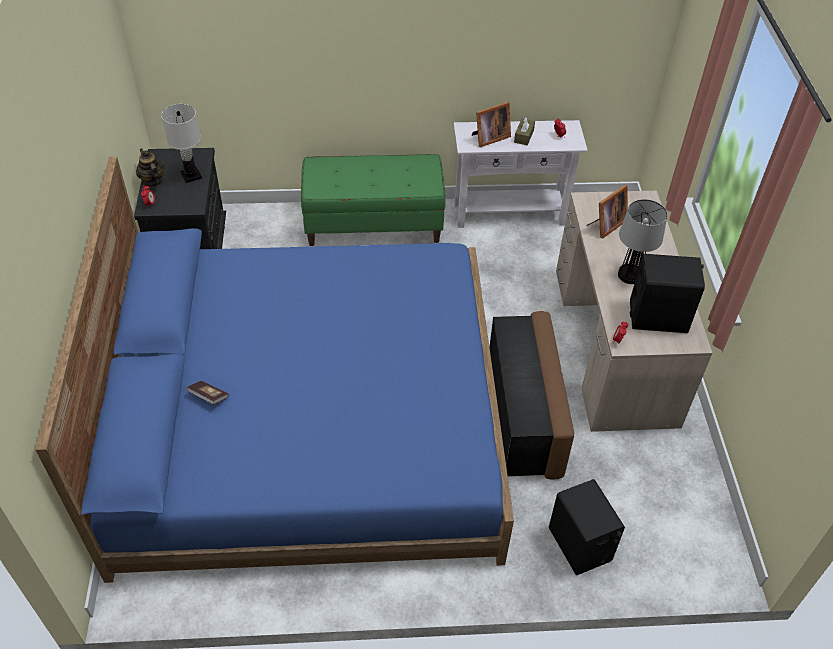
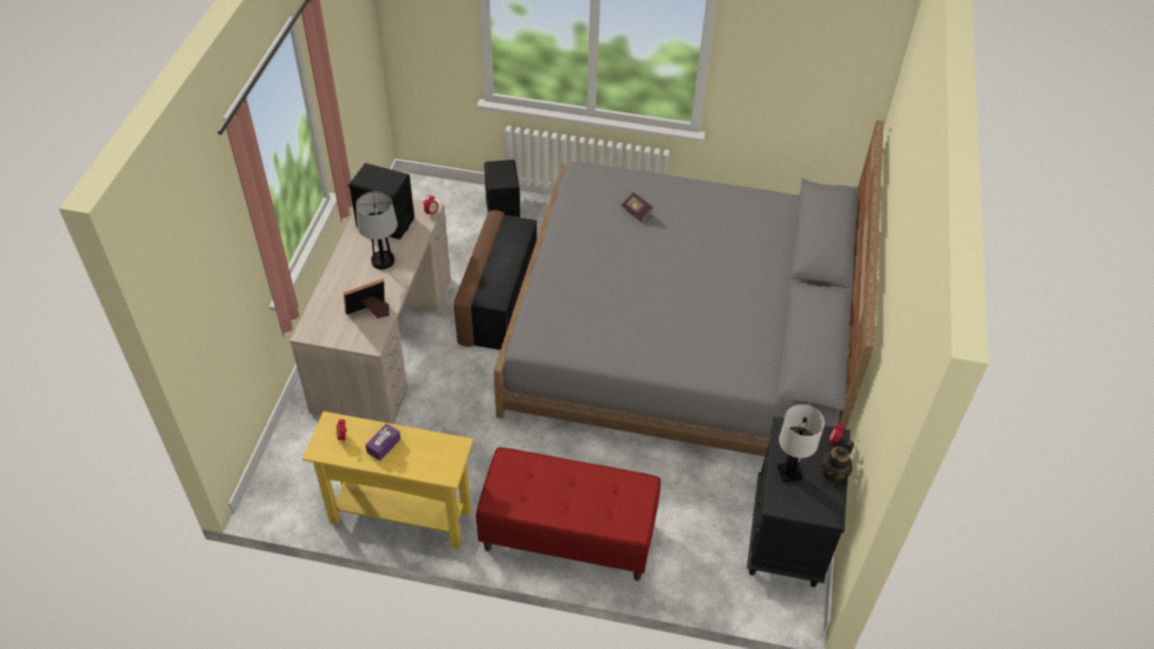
camera: 165 degrees left, 0 degrees up
blue bed [35,157,514,583] -> grey bed [494,120,884,457]
teapot [136,148,164,187] -> teapot turned 60 degrees clockwise [821,440,854,483]
book [187,381,229,405] -> book moved to [622,192,653,221]
green bench [301,154,445,246] -> red bench [476,447,661,581]
white console table [454,120,588,228] -> yellow console table [302,411,473,549]
picture frame [472,102,511,147] -> none
brown tissue box [514,117,535,145] -> purple tissue box [365,423,401,461]

